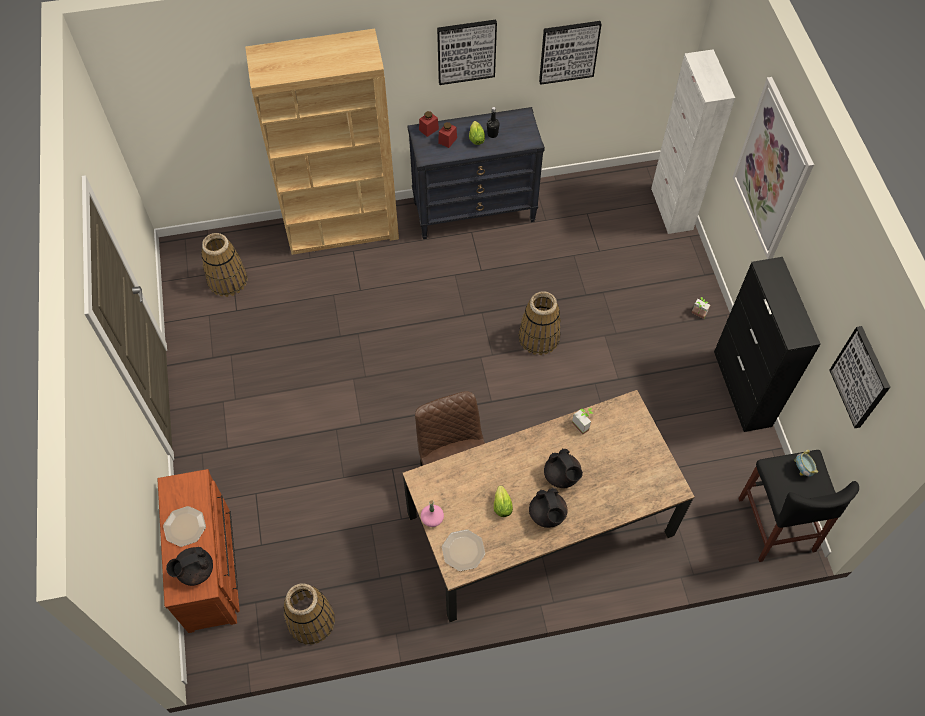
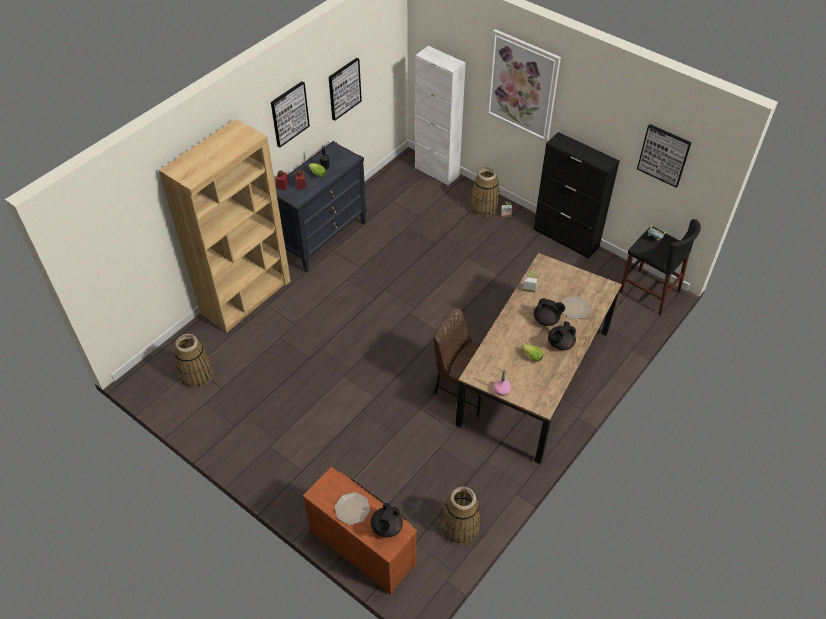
camera: 40 degrees left, 10 degrees down
plate [442,529,485,571] -> plate moved to [561,296,590,319]
basket [519,291,561,355] -> basket moved to [470,167,499,217]
black teapot [529,488,568,528] -> black teapot turned 105 degrees clockwise [548,321,576,350]

